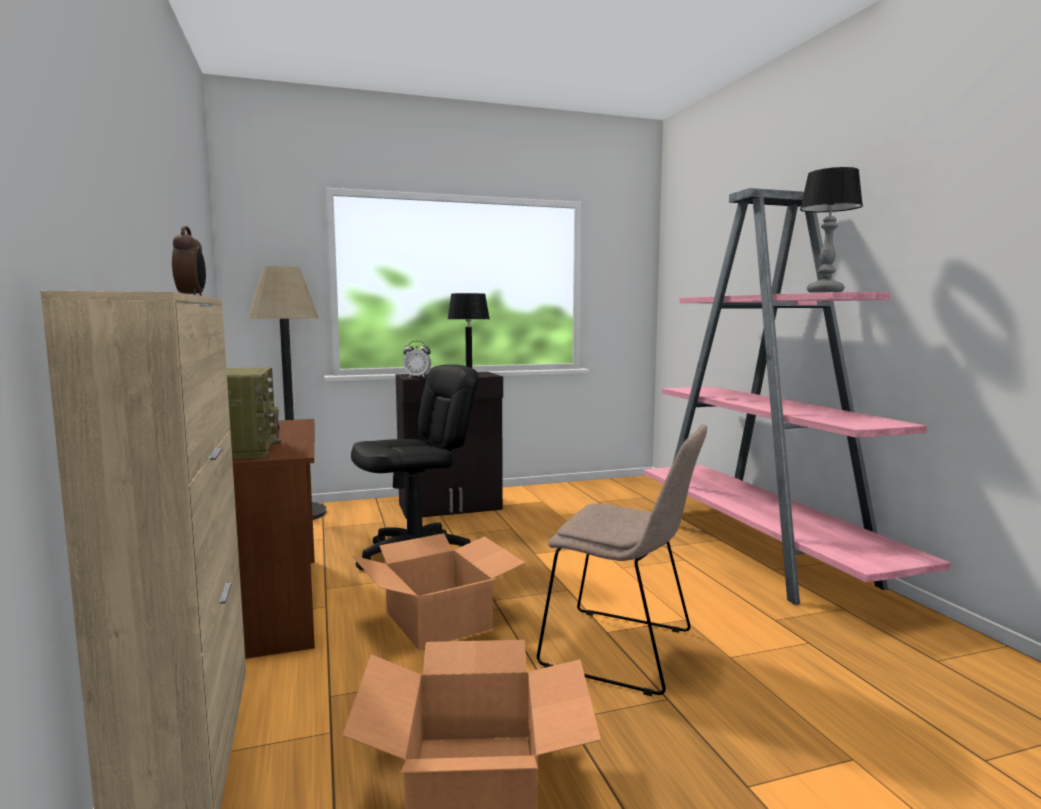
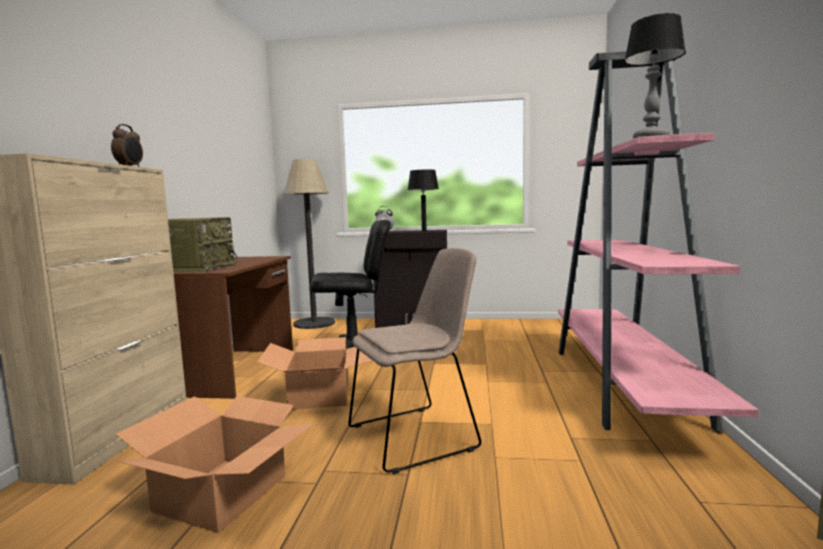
camera: 25 degrees right, 0 degrees up
beige chair [537,424,707,696] -> beige chair turned 75 degrees counterclockwise [348,248,481,474]

